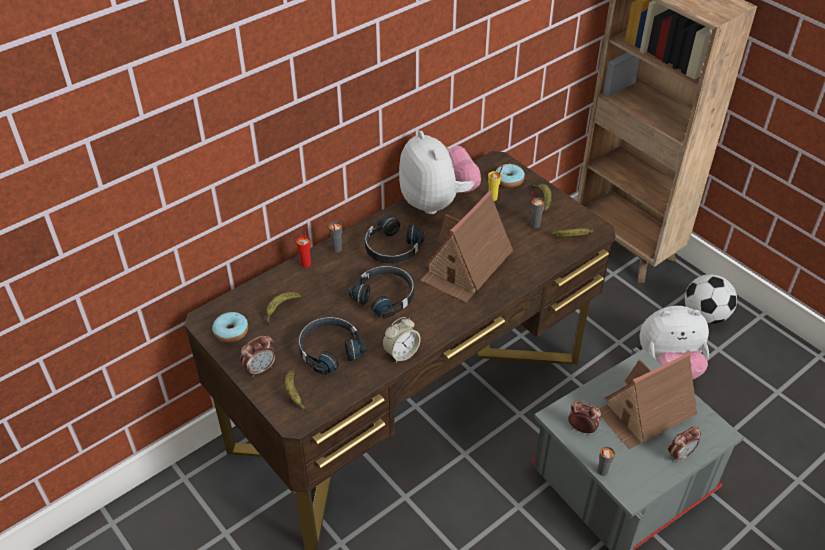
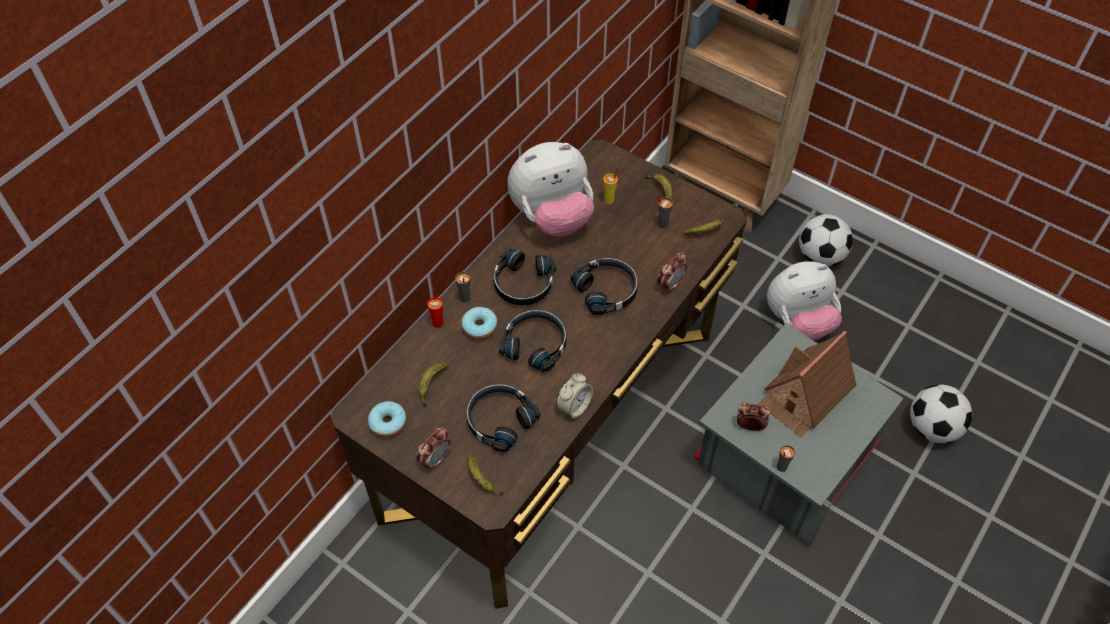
camera: 15 degrees left, 10 degrees up
plush toy [399,131,481,214] -> plush toy turned 105 degrees clockwise [507,142,594,237]
toy house [420,191,513,302] -> black headphones [571,258,638,315]
donut [496,164,525,188] -> donut moved to [461,307,498,340]
alarm clock [668,426,701,462] -> alarm clock moved to [657,252,687,293]
none -> football [910,384,972,443]

